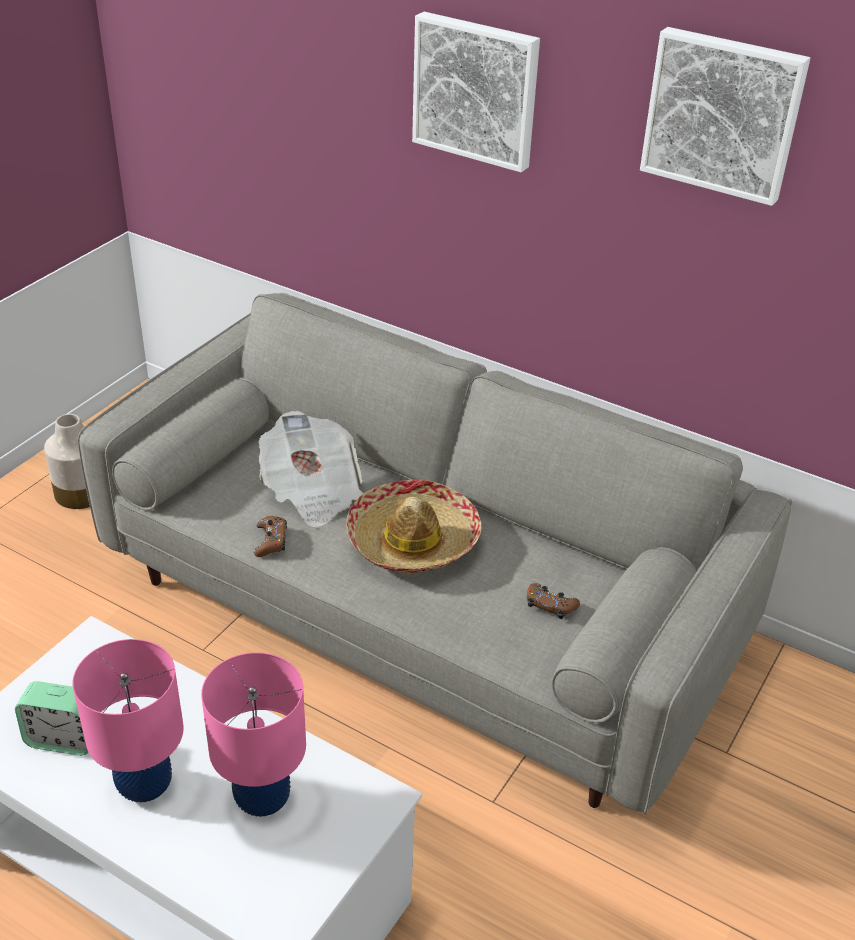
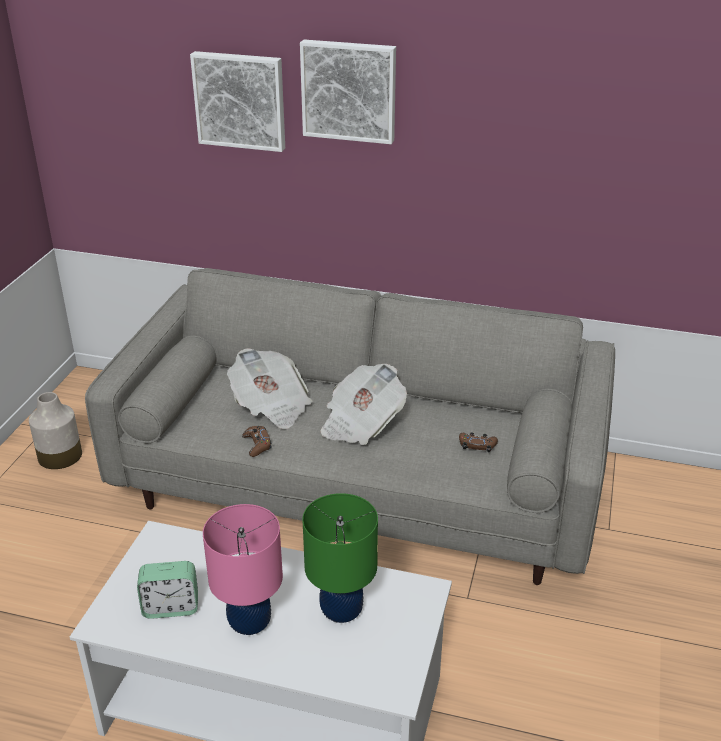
camera: 15 degrees left, 5 degrees down
pink table lamp [201,652,306,817] -> green table lamp [302,493,378,623]
hat [346,480,481,573] -> newspaper [321,364,407,445]
picture [640,27,810,206] -> picture moved to [190,51,285,152]

